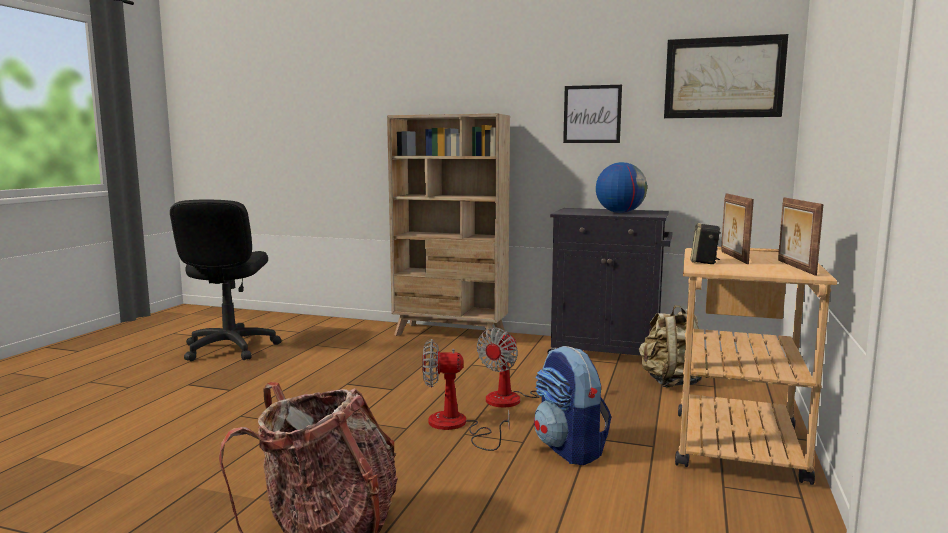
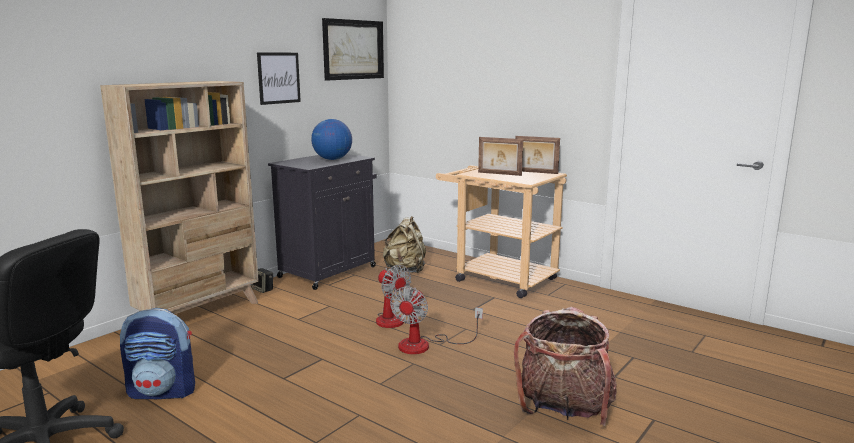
camera: 70 degrees left, 5 degrees up
backpack [534,346,611,465] -> backpack moved to [120,308,195,399]
speaker [690,223,721,264] -> speaker moved to [251,268,273,293]

